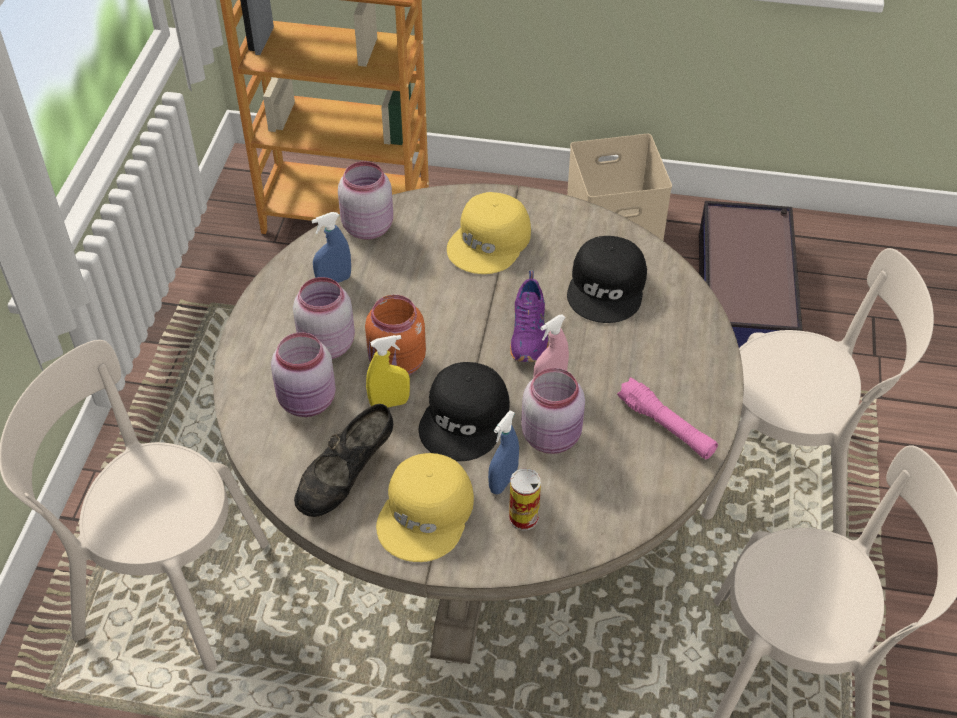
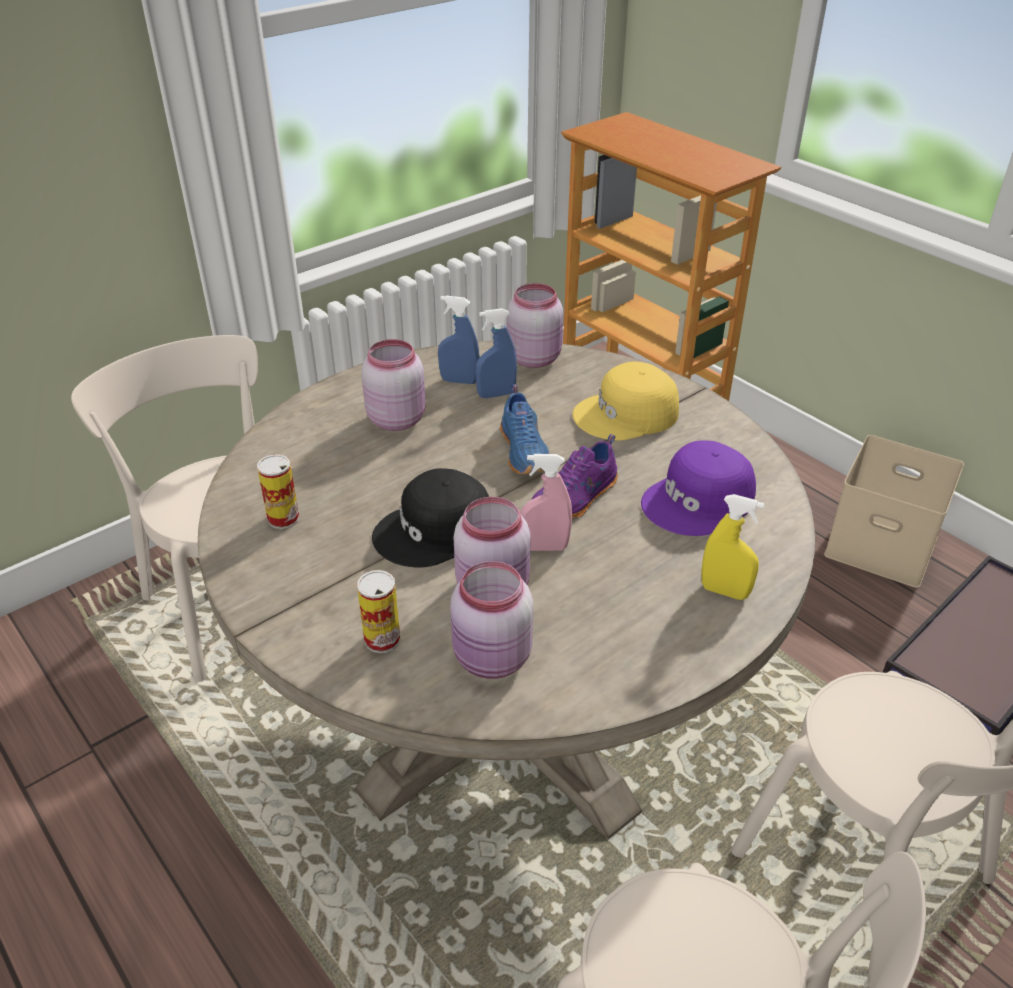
camera: 40 degrees right, 10 degrees down
pink jar [271,332,336,417] -> pink jar moved to [450,561,533,679]
black shoe [294,404,393,517] -> can [257,454,300,529]
orange jar [365,295,426,375] -> none
yellow spray bottle [366,335,410,407] -> yellow spray bottle moved to [702,494,765,600]
yellow cap [376,453,474,562] -> none
blue spray bottle [488,410,519,494] -> blue spray bottle moved to [475,308,517,398]
black cap [567,236,647,323] -> purple cap [641,441,756,536]
pink flashlight [617,377,718,459] -> none
none -> blue shoe [500,384,549,475]

